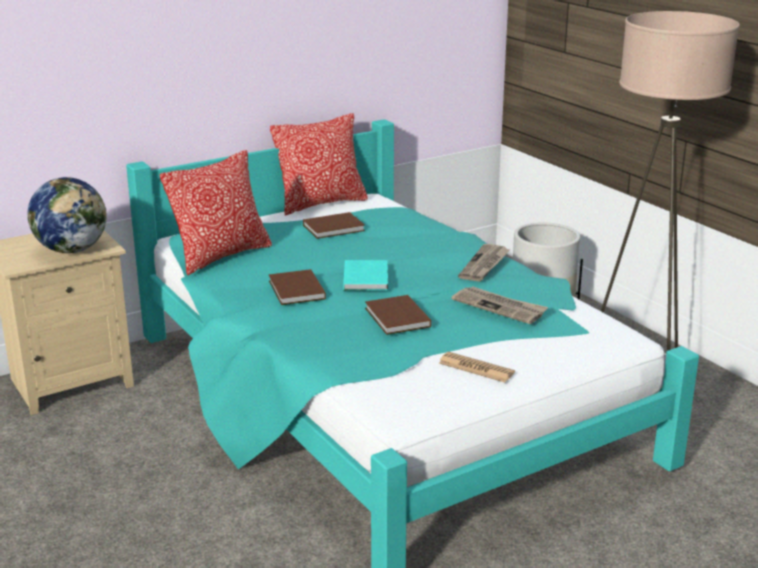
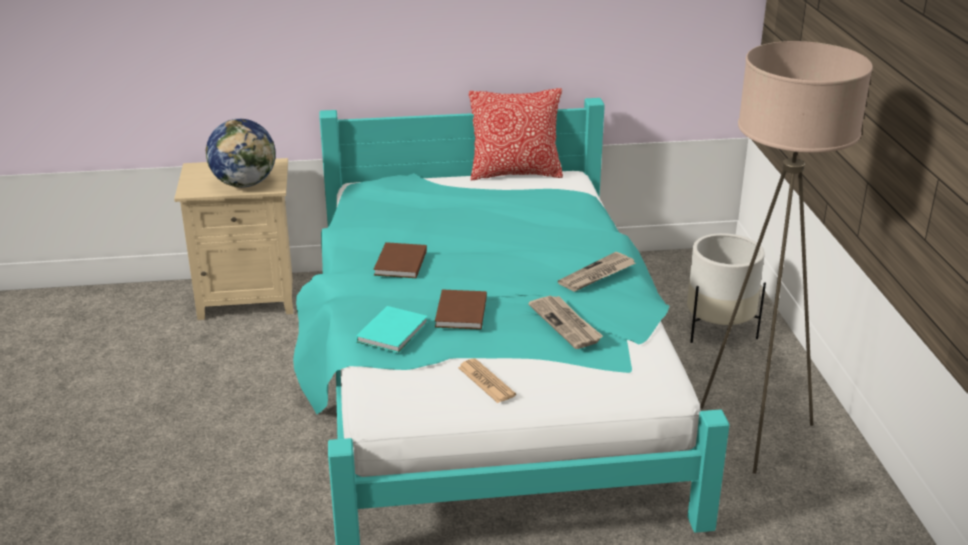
camera: 25 degrees right, 5 degrees up
pillow [160,150,272,276] -> none
brown book [303,212,365,239] -> none
turquoise book [343,260,388,291] -> turquoise book moved to [356,306,428,353]

